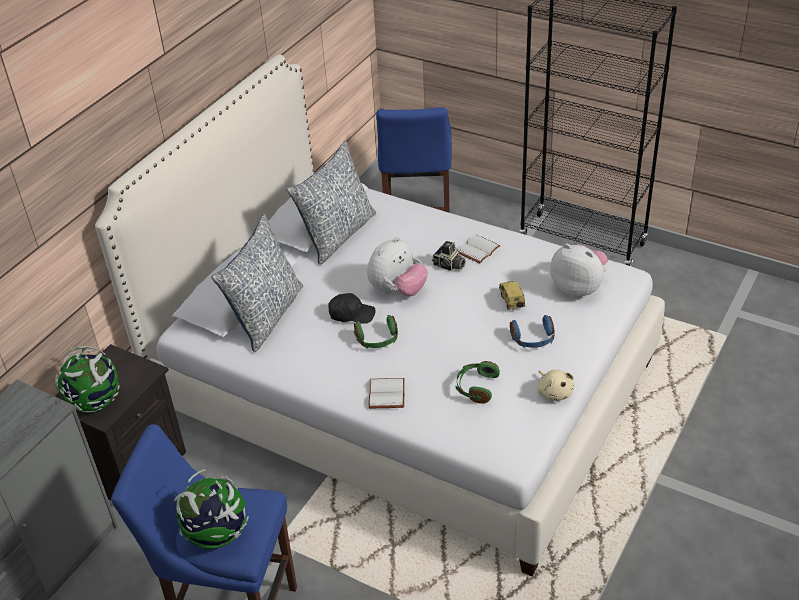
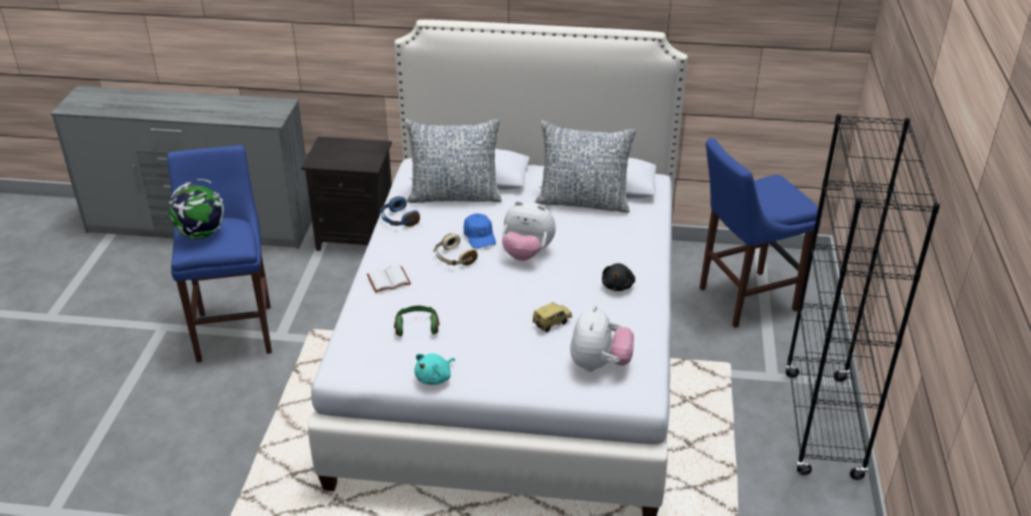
camera: 65 degrees right, 5 degrees down
globe [55,346,120,412] -> none
black cap [328,293,375,324] -> blue cap [464,214,496,248]
green headphones [354,315,398,348] -> beige headphones [434,233,478,265]
camera [432,241,466,271] -> none
white book [457,234,501,263] -> black plush toy [602,263,635,291]
blue headphones [510,315,555,348] -> blue headphones moved to [379,196,420,227]
beige plush toy [537,370,574,401] -> turquoise plush toy [414,353,455,385]

